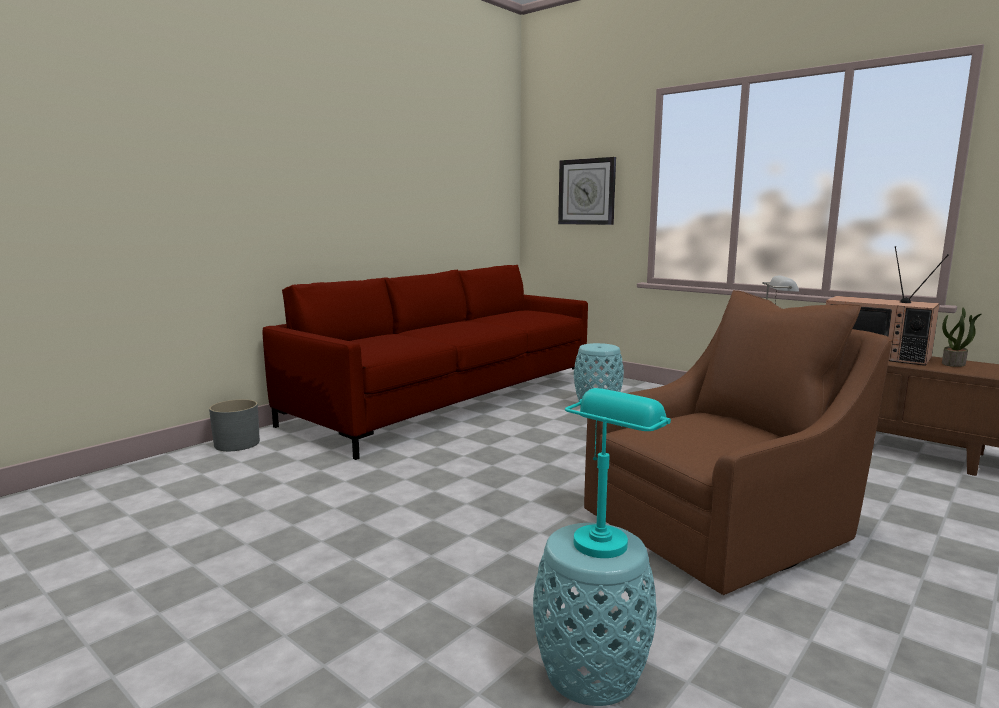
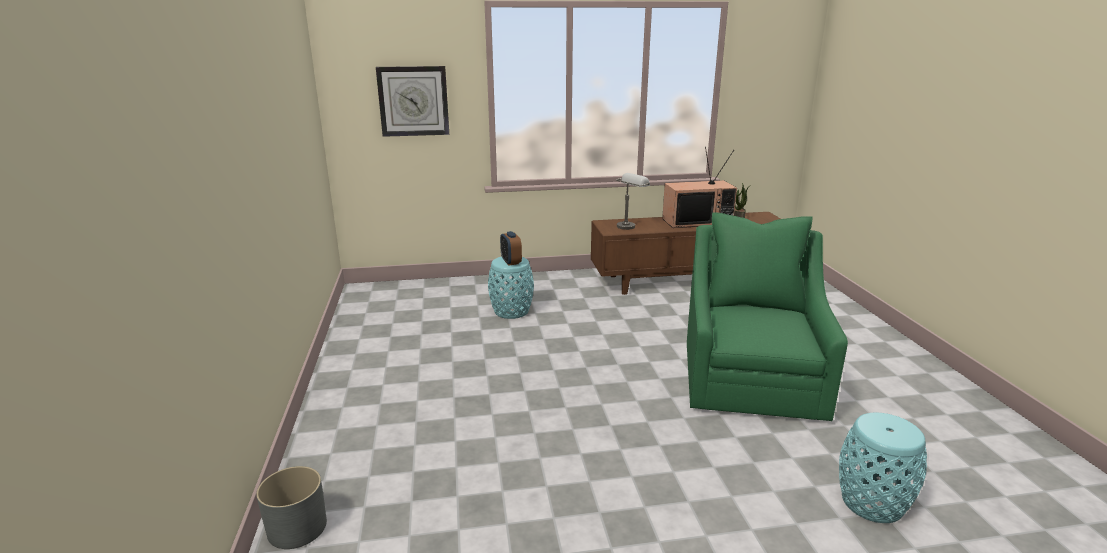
camera: 50 degrees left, 10 degrees up
red sofa [262,265,588,460] -> none
turquoise table lamp [565,388,671,558] -> none
brown armchair [584,290,893,596] -> green armchair [687,213,848,421]
none -> alarm clock [500,231,522,265]

